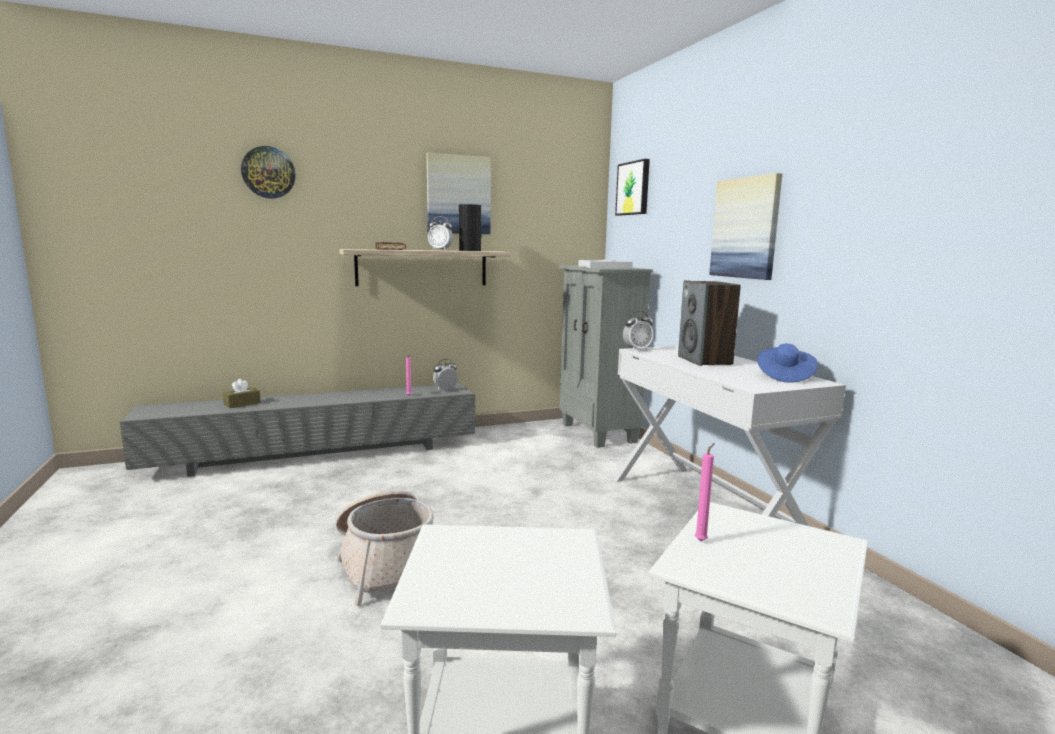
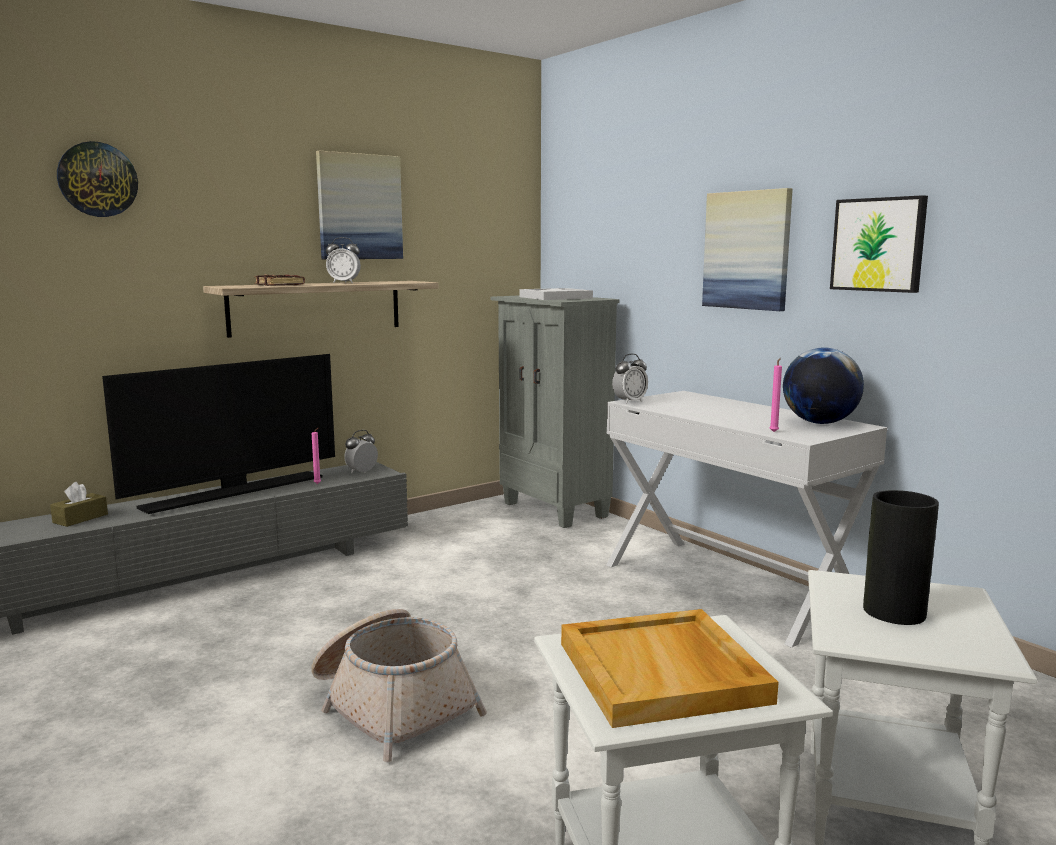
camera: 15 degrees left, 0 degrees up
vase [459,204,482,251] -> vase moved to [863,490,939,625]
picture [615,159,650,216] -> picture moved to [830,195,928,293]
speaker [678,280,741,366] -> none
pink candle [695,443,715,541] -> pink candle moved to [770,358,782,432]
blue hat [757,344,818,383] -> globe [783,347,864,424]
none -> television [102,354,335,514]
none -> beige tray [561,609,779,728]

